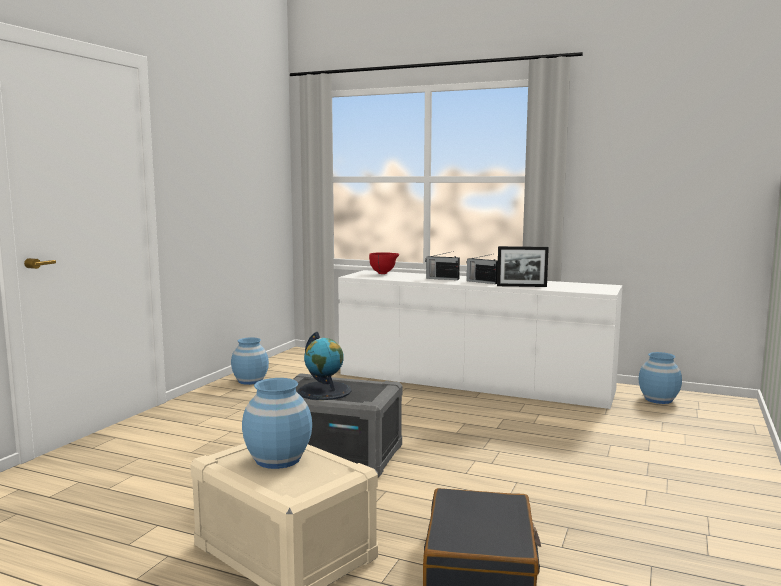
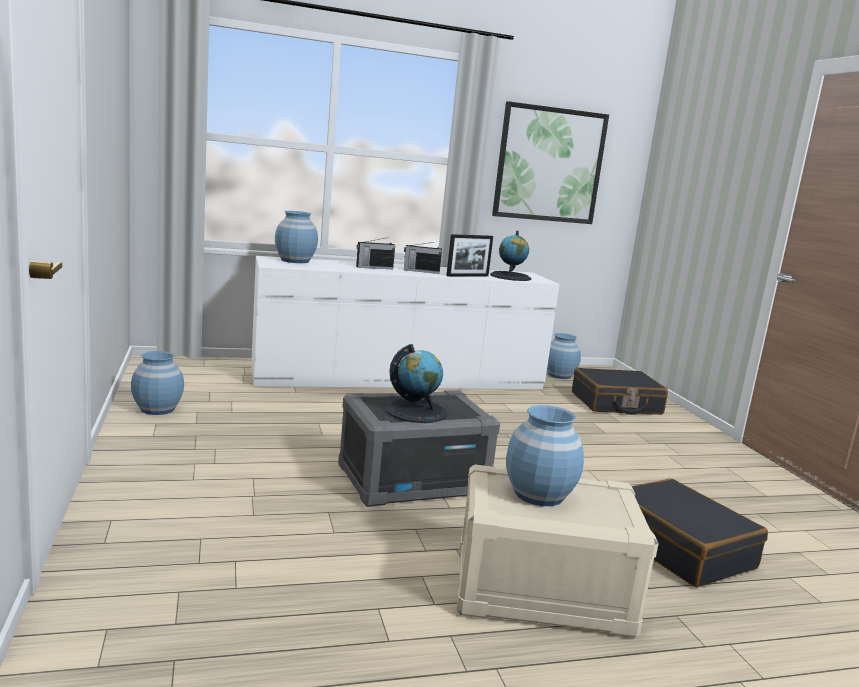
camera: 40 degrees left, 5 degrees up
red bowl [369,252,399,274] -> blue vase [275,211,318,263]
none -> globe [490,231,531,281]
none -> picture [492,101,609,224]
none -> black suitcase [572,368,668,415]

